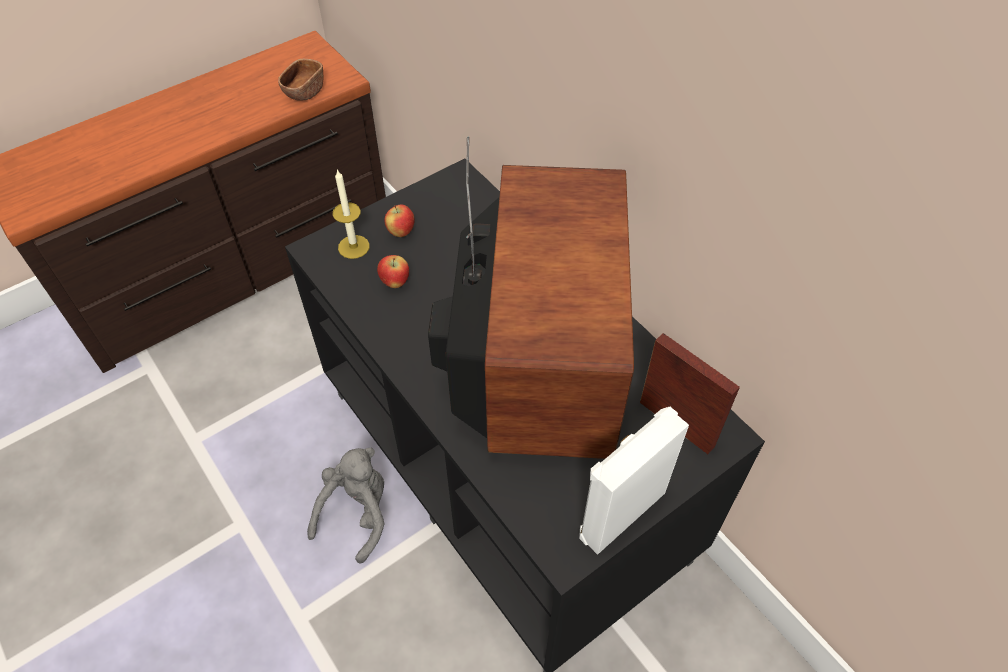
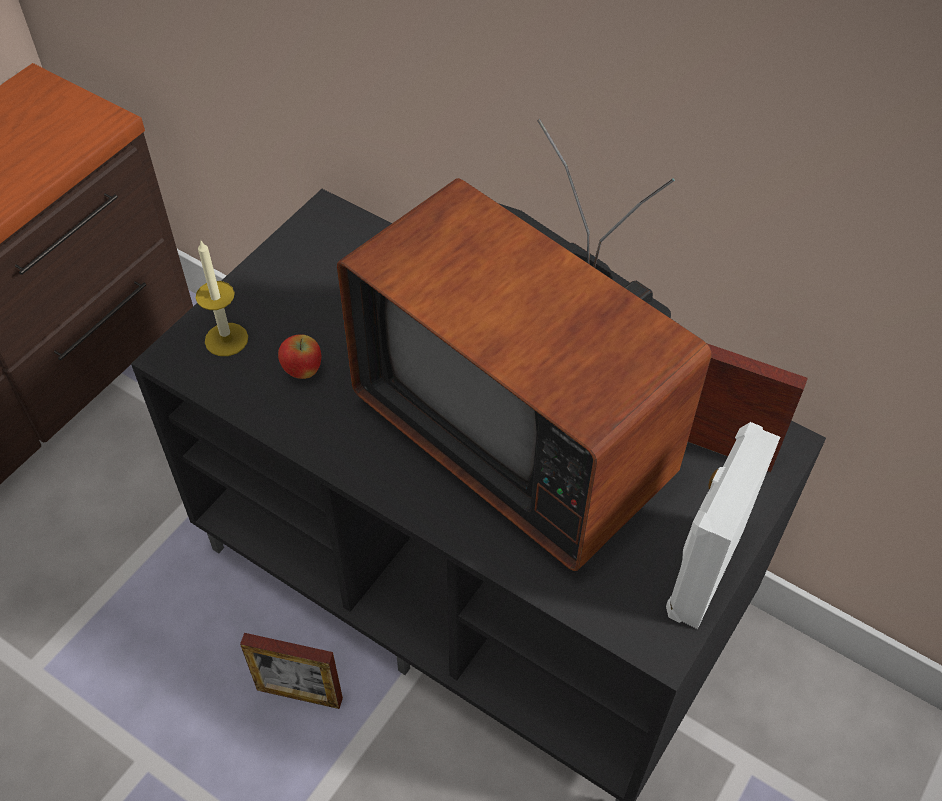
camera: 20 degrees left, 0 degrees up
brown bowl [278,59,324,101] -> none
grey plush toy [307,448,385,564] -> picture frame [240,633,343,709]
apple [384,204,415,237] -> none
television [428,137,634,459] -> television turned 150 degrees clockwise [337,119,712,571]

